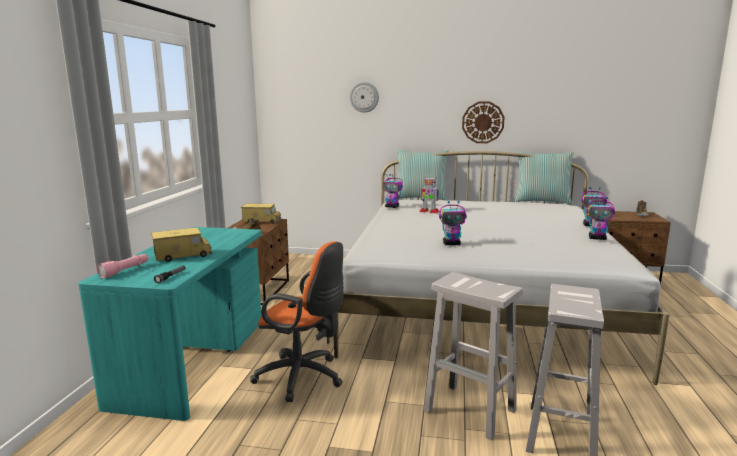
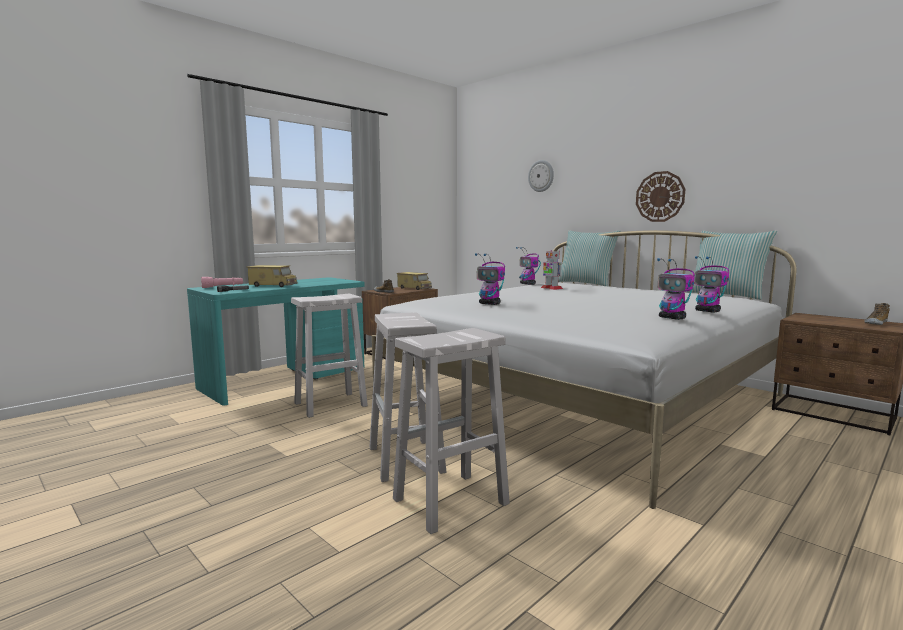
camera: 35 degrees right, 5 degrees down
orange office chair [250,241,344,402] -> white stool [291,294,368,418]

